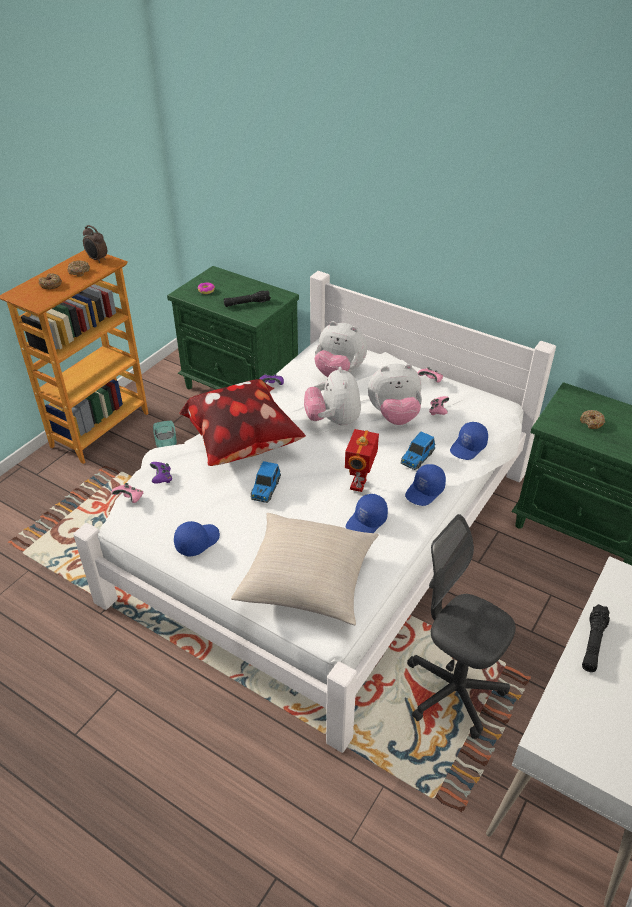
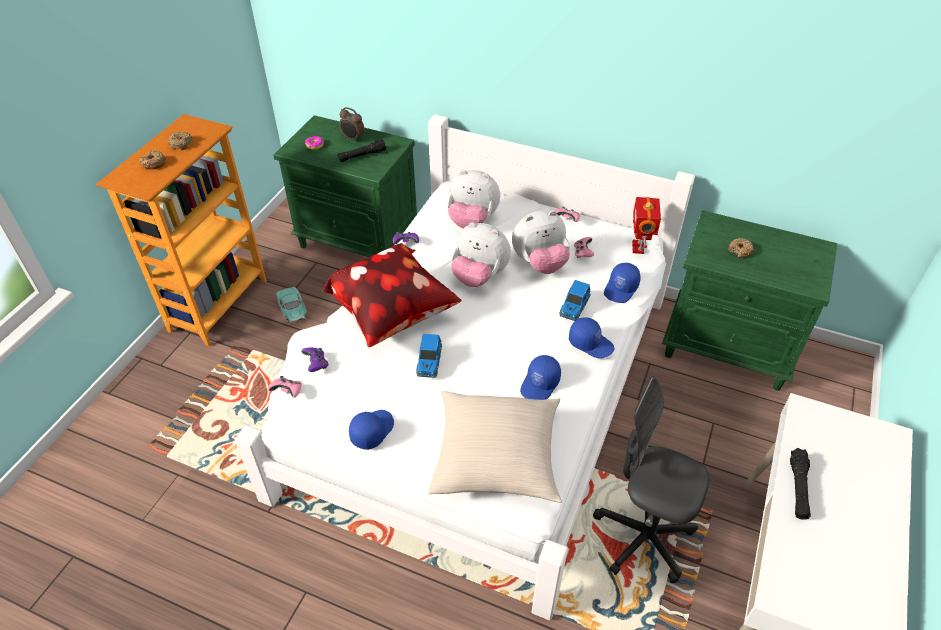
camera: 10 degrees left, 5 degrees up
alarm clock [83,225,107,263] -> alarm clock moved to [339,107,364,142]
plush toy [304,367,361,426] -> plush toy turned 45 degrees counterclockwise [451,222,511,287]
toy robot [345,429,379,492] -> toy robot moved to [632,197,661,254]
blue cap [405,464,446,506] -> blue cap turned 90 degrees counterclockwise [569,317,614,359]

